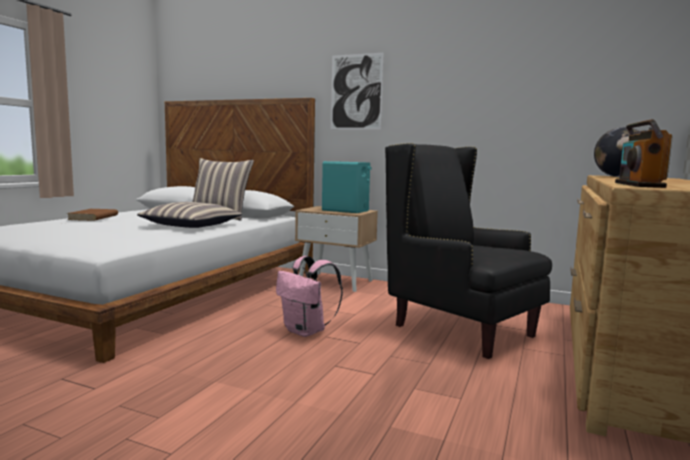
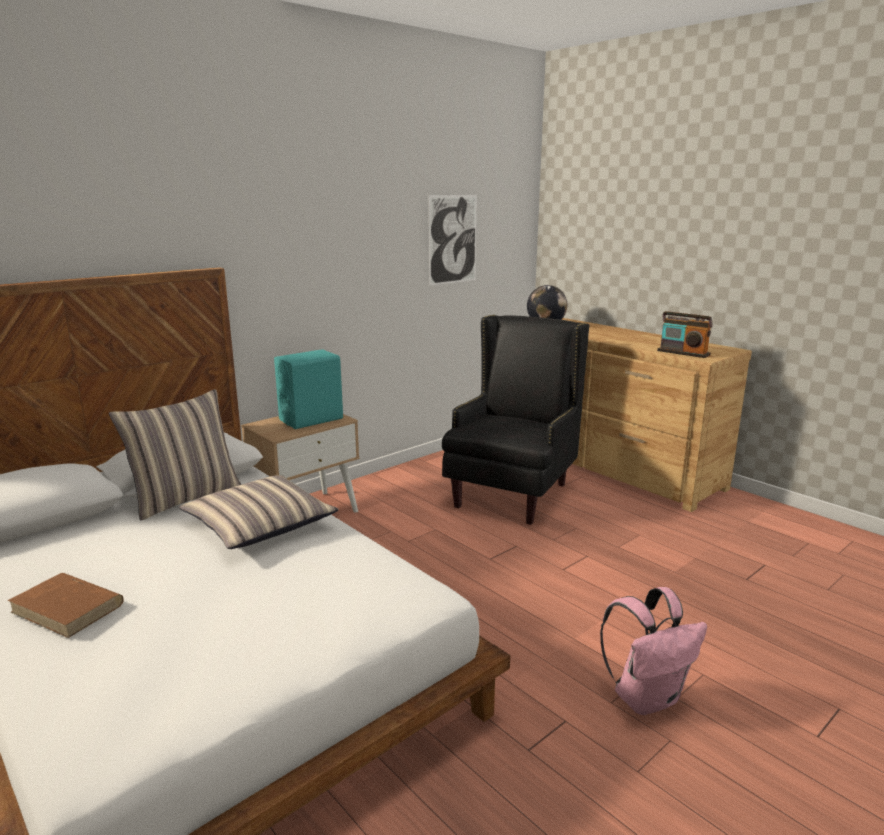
camera: 65 degrees left, 10 degrees up
pink backpack [276,256,343,337] -> pink backpack moved to [600,587,707,715]
picture [331,53,384,129] -> picture moved to [429,195,477,286]
black armchair [385,143,552,359] -> black armchair turned 135 degrees clockwise [442,315,589,525]

